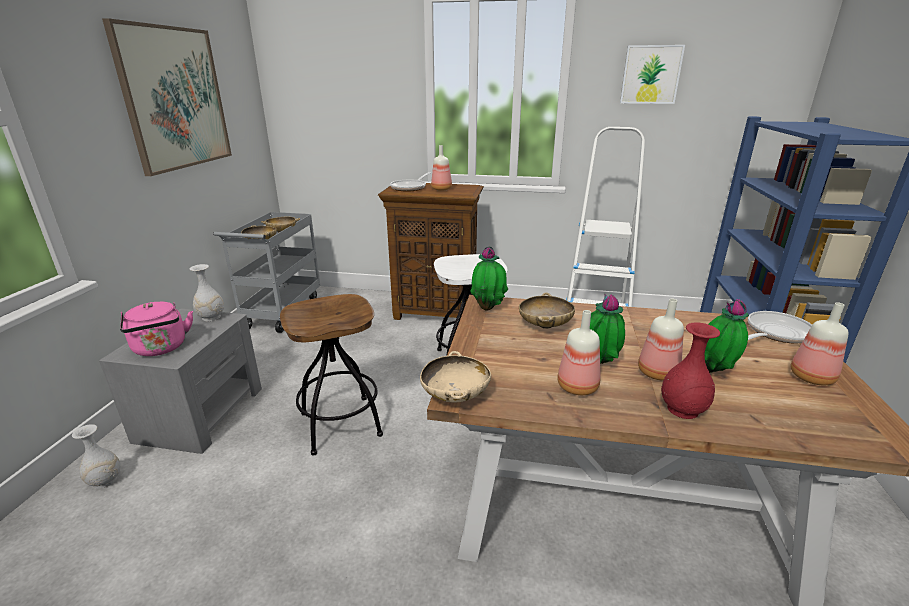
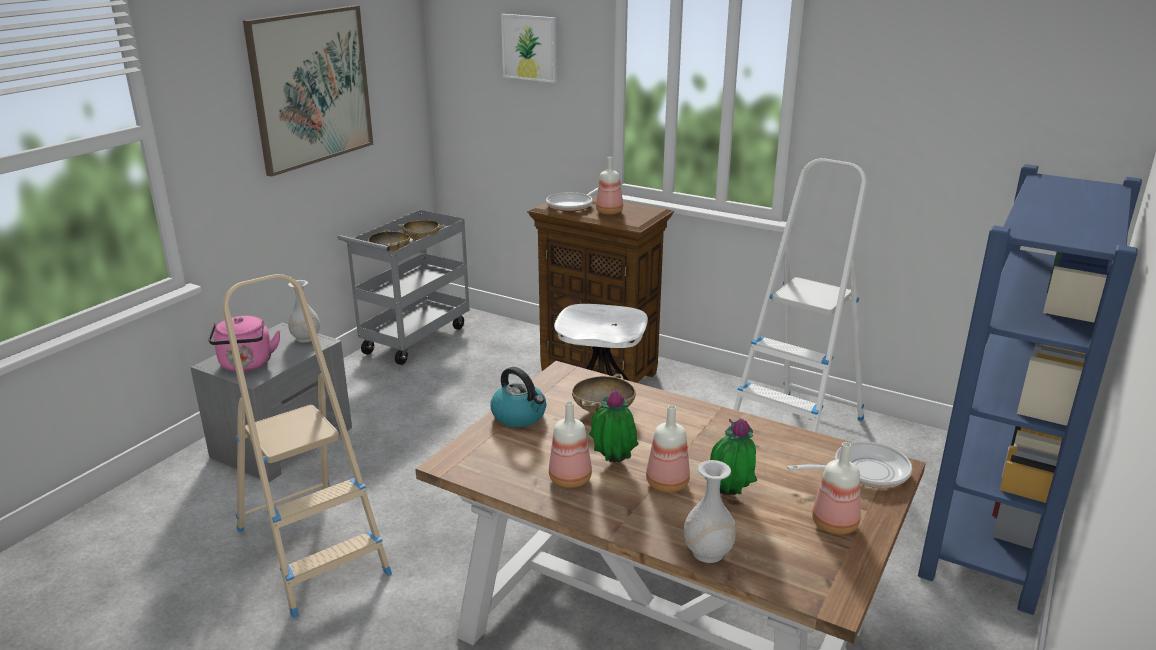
camera: 20 degrees right, 0 degrees up
white vase [72,424,120,489] -> white vase moved to [683,460,736,563]
brown stool [280,294,383,456] -> none
beige bowl [420,351,491,402] -> none
potted plant [470,247,508,311] -> none
picture [620,45,685,104] -> picture moved to [501,14,557,83]
red vase [661,323,720,419] -> none
none -> beige step ladder [222,274,392,618]
none -> kettle [490,367,546,427]

